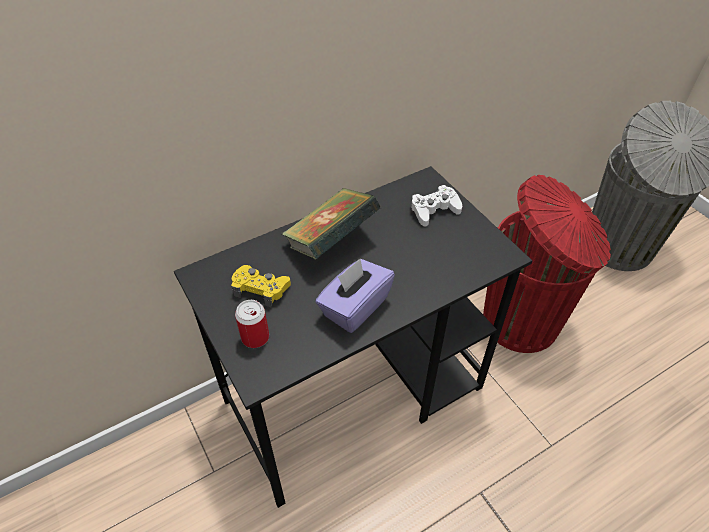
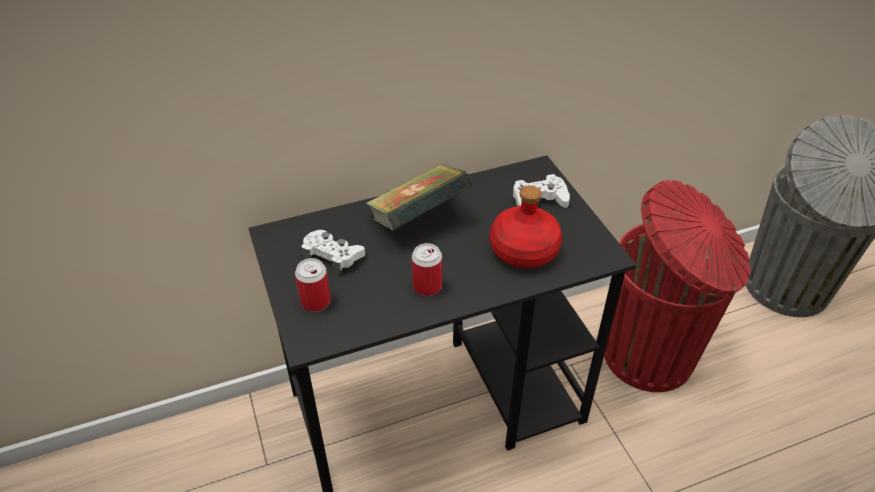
camera: 10 degrees right, 5 degrees down
yellow game controller [231,265,291,307] -> white game controller [301,230,365,275]
purple tissue box [315,259,395,333] -> can [412,243,442,296]
none -> red bottle [489,185,562,269]

